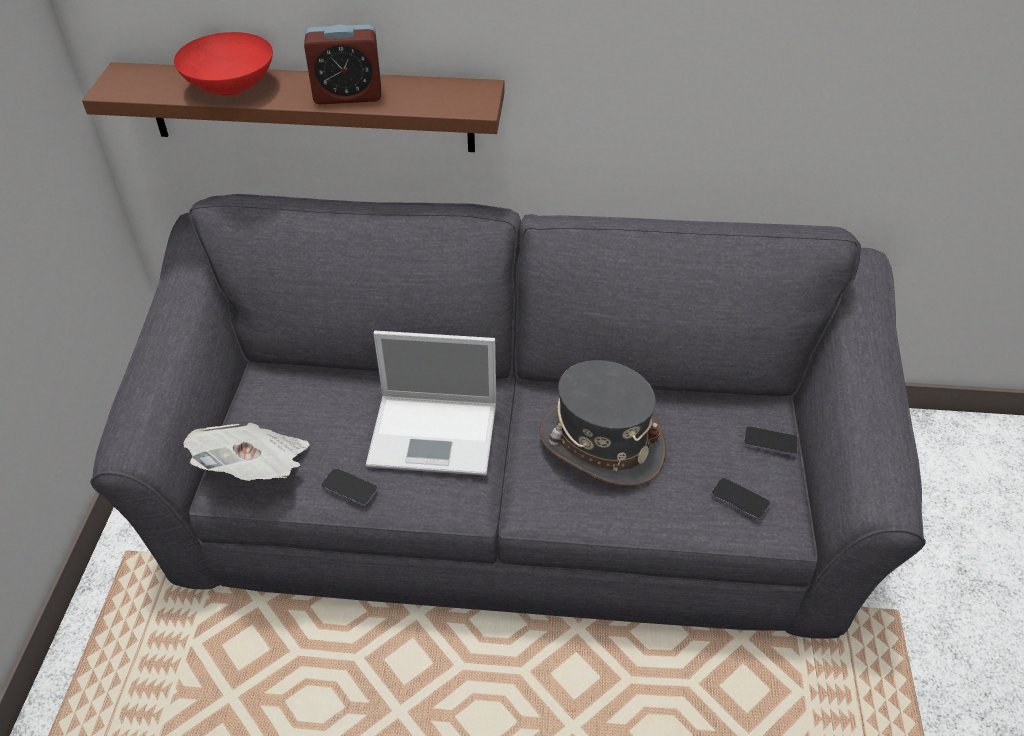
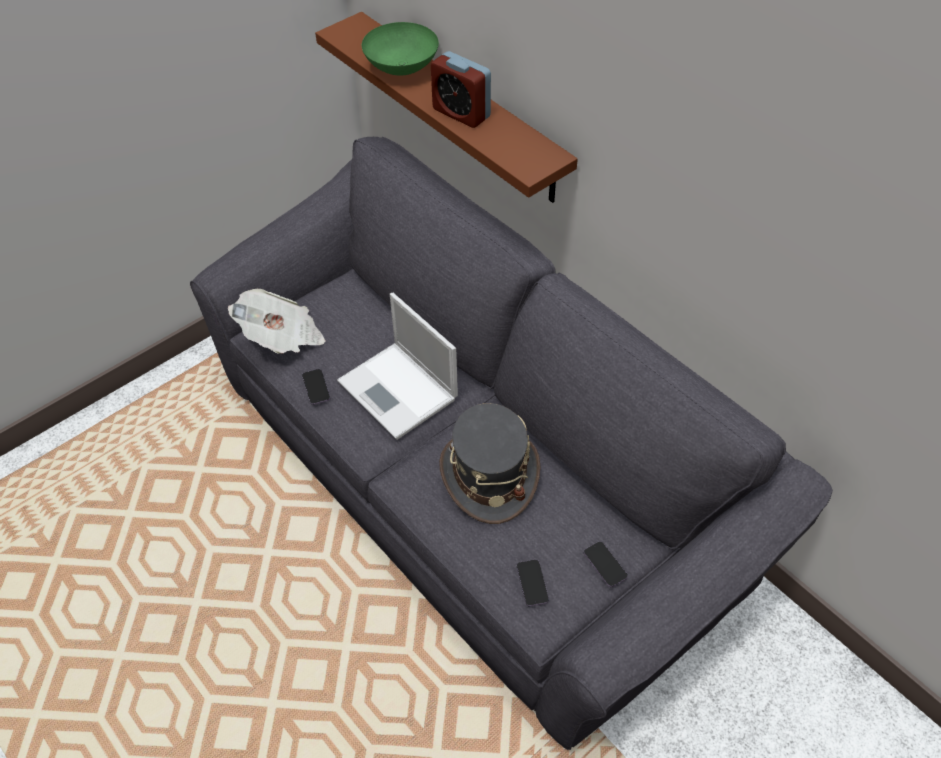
camera: 45 degrees right, 5 degrees up
red bowl [174,32,273,96] -> green bowl [362,22,439,76]

